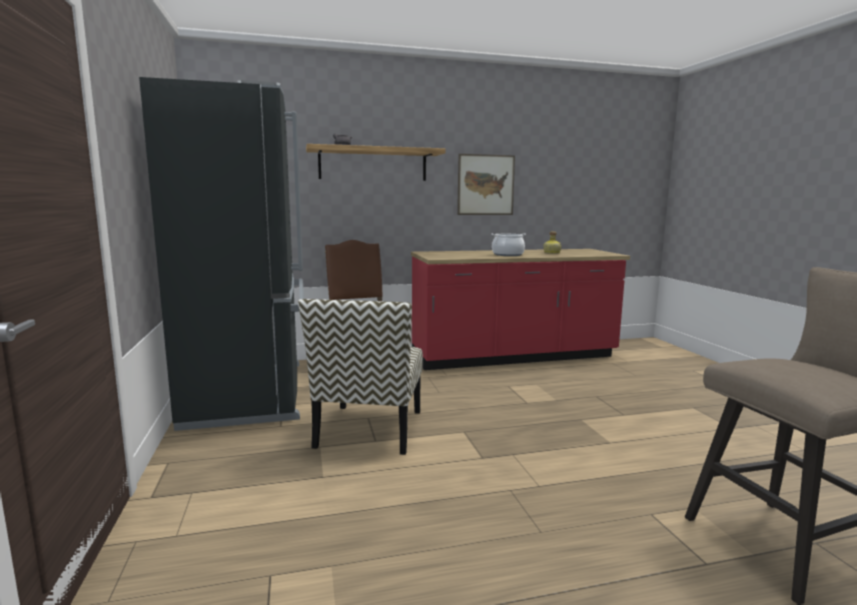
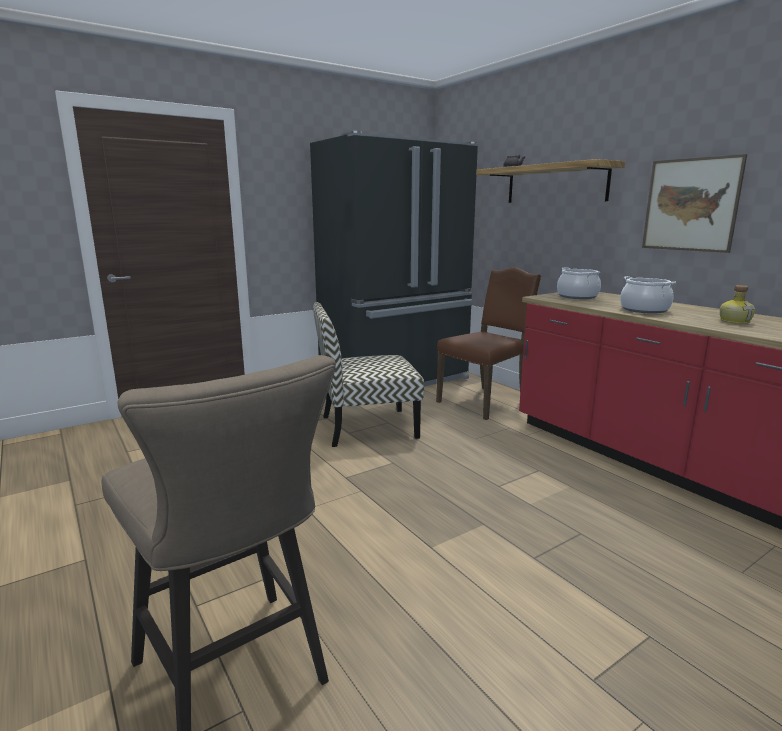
camera: 70 degrees right, 5 degrees up
none -> cooking pot [557,267,601,299]

